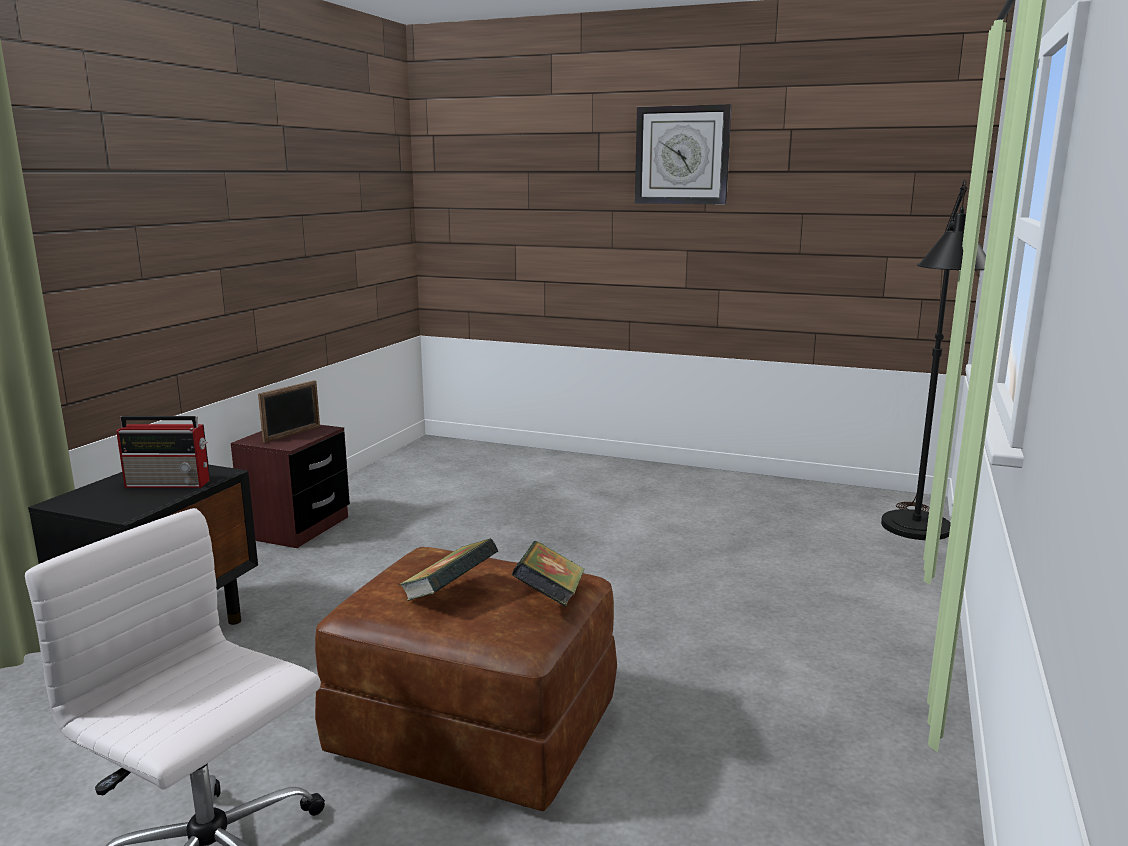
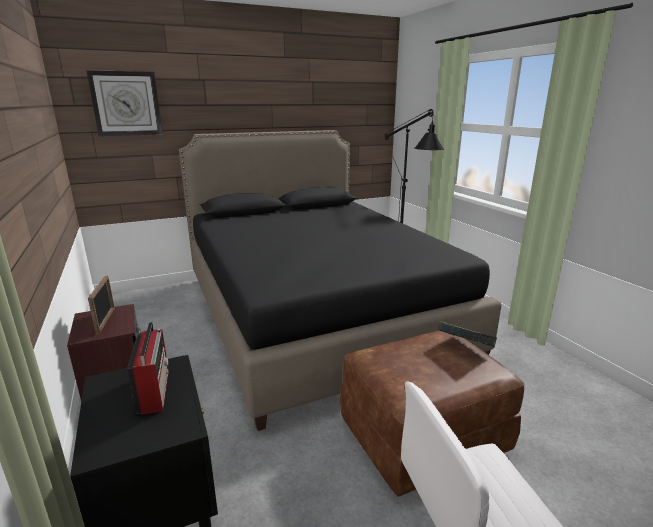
camera: 45 degrees left, 5 degrees up
radio [116,416,210,488] -> radio turned 60 degrees counterclockwise [127,322,169,415]
book [398,538,498,601] -> none
wall clock [635,104,731,205] -> wall clock moved to [86,70,162,136]
none -> black bed [179,130,502,431]

